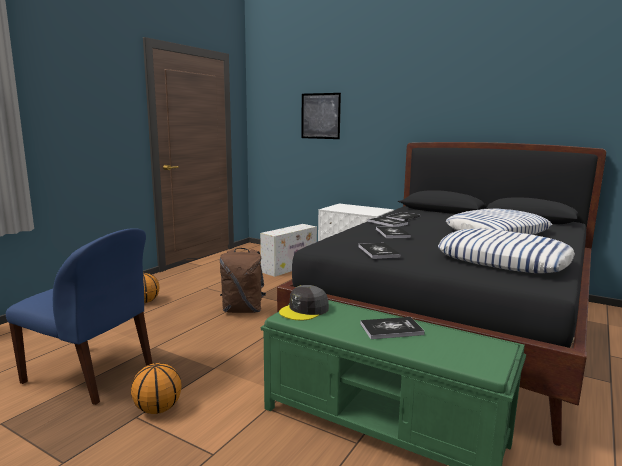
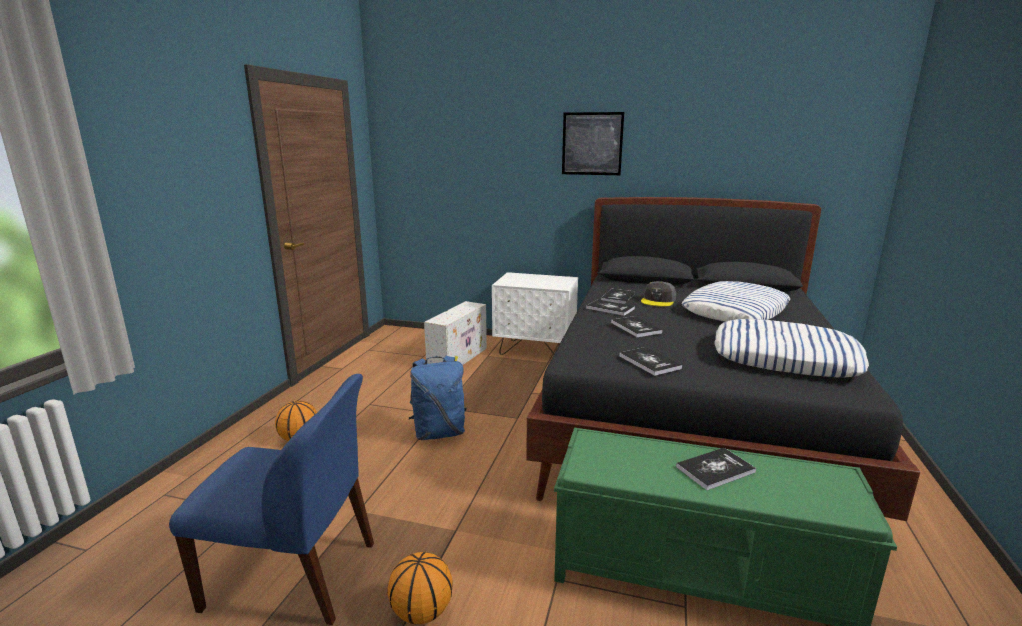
camera: 15 degrees left, 5 degrees up
brown backpack [220,248,266,313] -> blue backpack [409,356,467,440]
grey cap [279,285,329,320] -> grey cap moved to [641,281,676,307]
picture [301,93,341,139] -> picture moved to [562,112,624,175]

